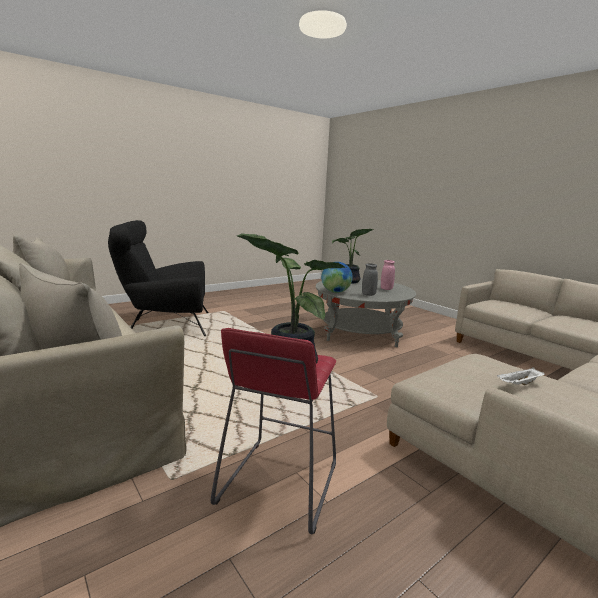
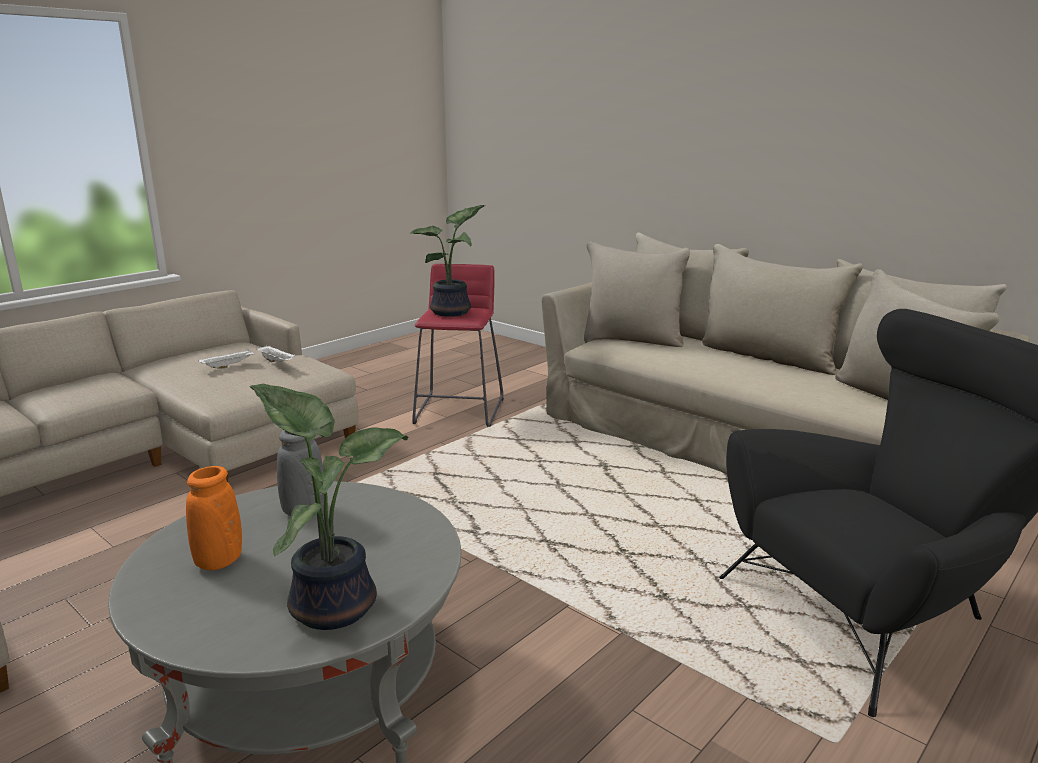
camera: 170 degrees right, 5 degrees up
globe [321,262,353,293] -> none
pink vase [381,260,395,290] -> orange vase [186,466,242,570]
none -> white tray [256,345,296,362]

